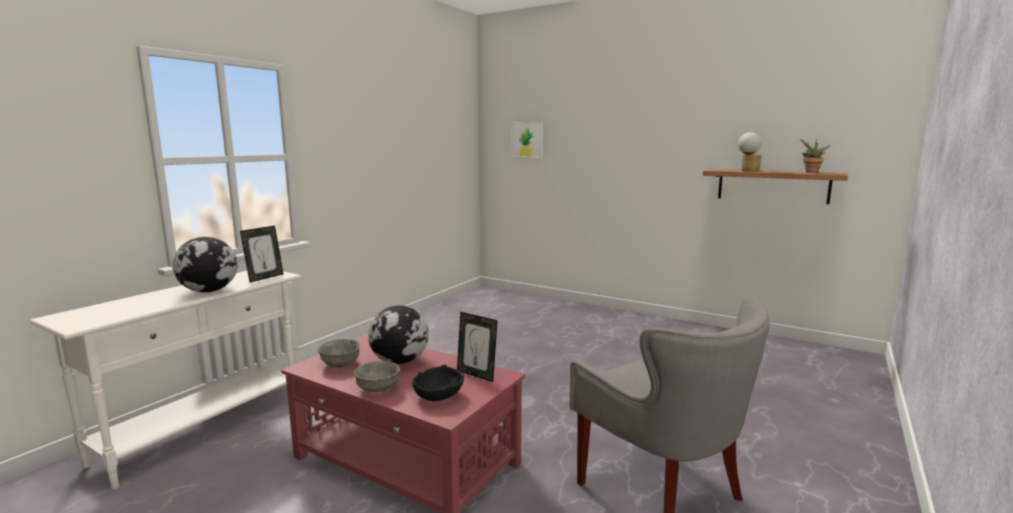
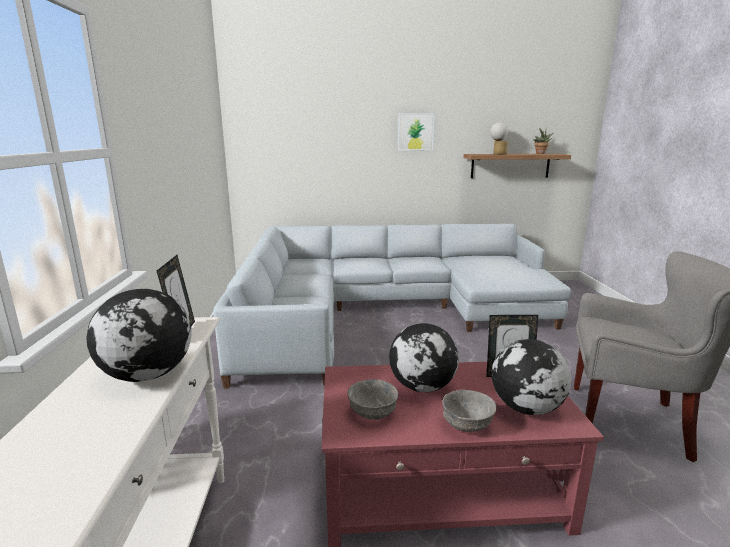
camera: 35 degrees left, 5 degrees up
black bowl [412,365,464,401] -> globe [492,339,571,415]
picture [511,121,543,158] -> picture moved to [398,113,435,150]
none -> grey sofa [213,224,571,389]

